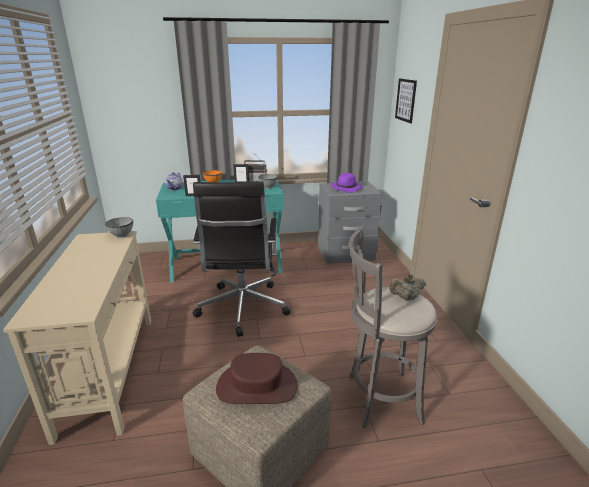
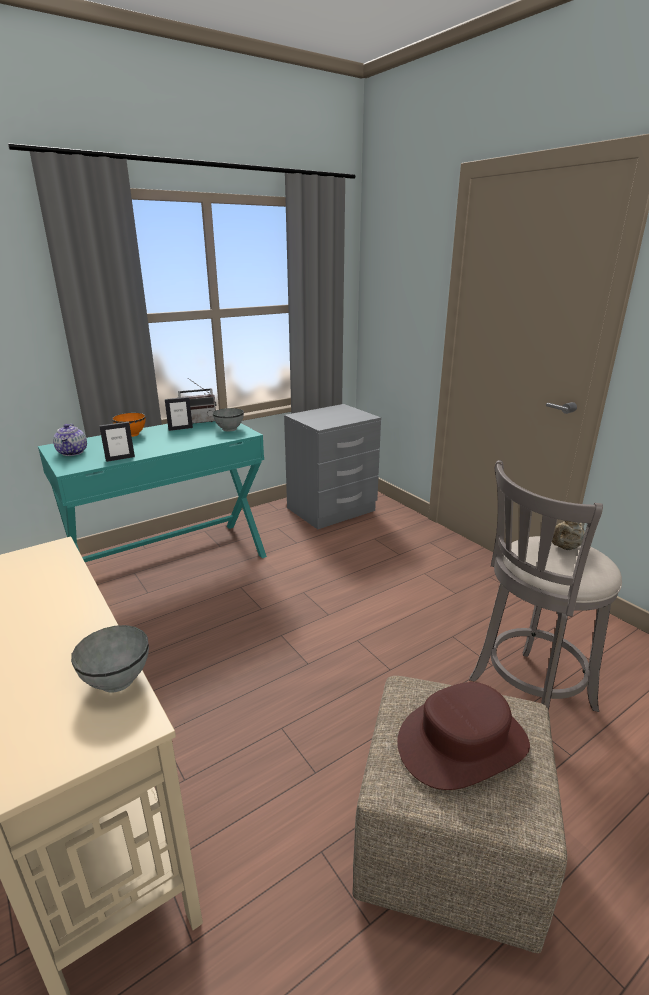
camera: 25 degrees left, 0 degrees up
grey bowl [105,217,133,238] -> grey bowl moved to [71,625,149,693]
black office chair [193,181,291,337] -> none
purple hat [331,173,363,193] -> none
picture [395,79,417,123] -> none

